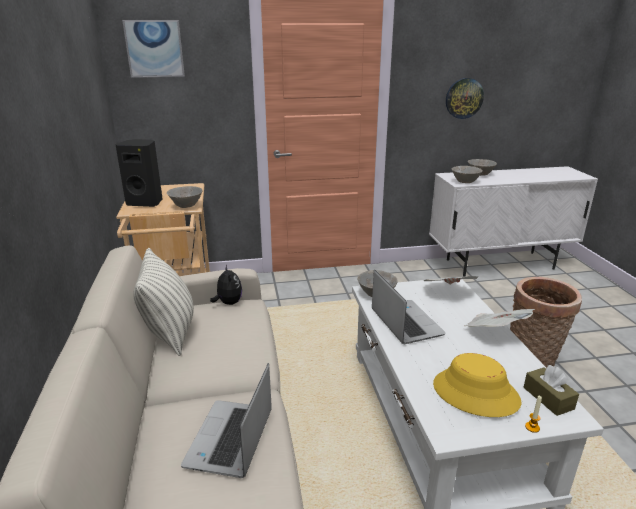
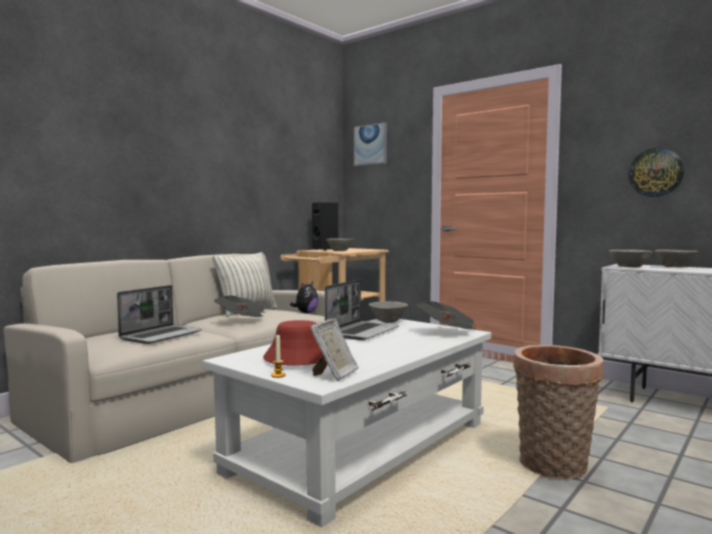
camera: 50 degrees right, 20 degrees down
laptop [181,363,272,478] -> laptop turned 150 degrees clockwise [117,285,202,344]
yellow hat [433,353,522,417] -> red hat [263,320,323,366]
newspaper [464,309,535,327] -> newspaper moved to [214,296,265,317]
brown tissue box [523,365,579,416] -> picture frame [310,318,358,381]

